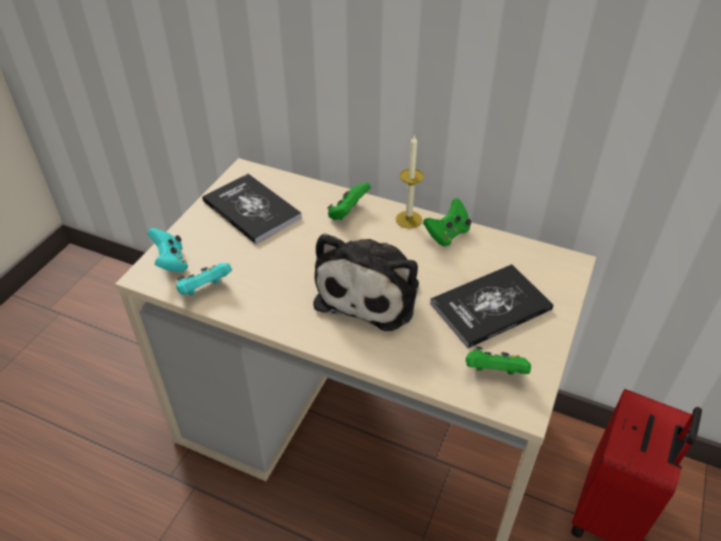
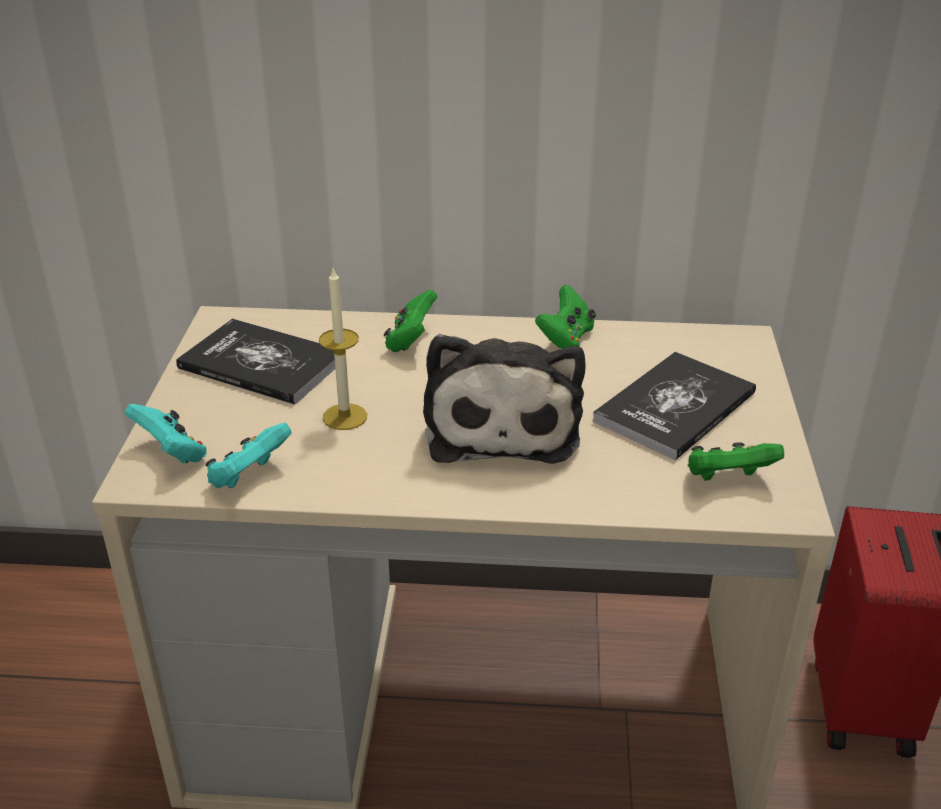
camera: 20 degrees left, 10 degrees down
candle [396,134,424,229] -> candle moved to [319,268,367,430]

